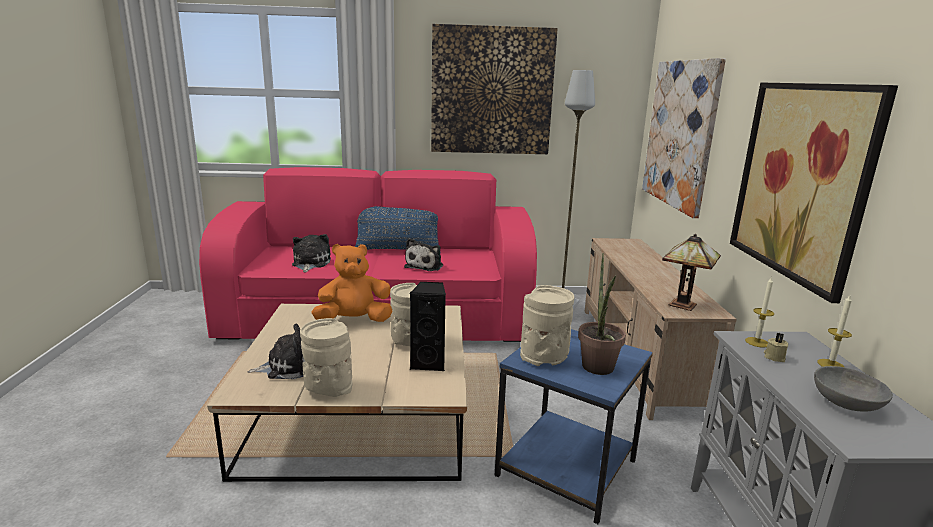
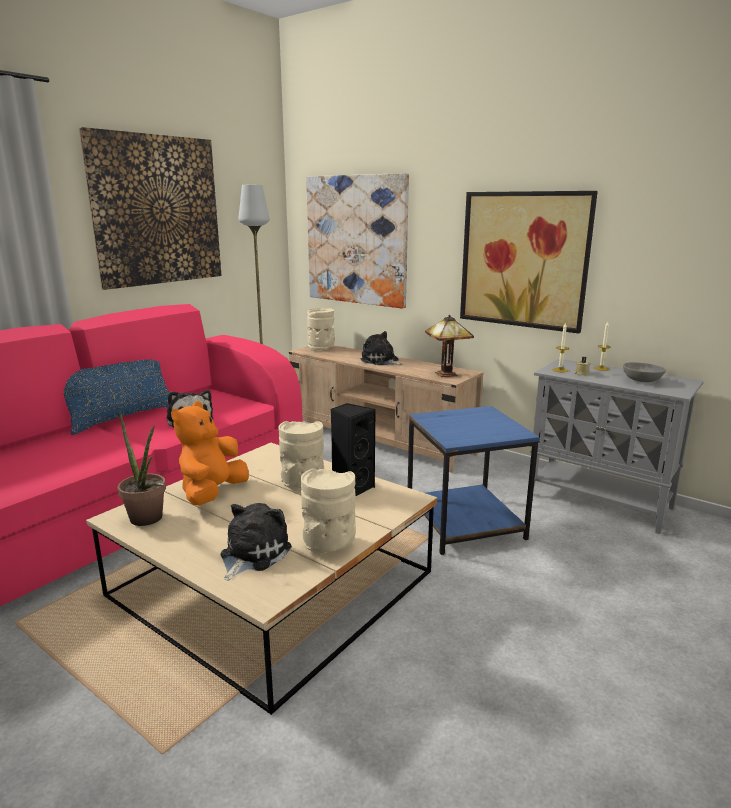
camera: 50 degrees left, 0 degrees up
plush toy [292,234,331,272] -> plush toy moved to [361,331,404,365]
beige vase [520,285,574,366] -> beige vase moved to [307,308,335,351]
potted plant [578,253,626,375] -> potted plant moved to [118,410,166,526]

